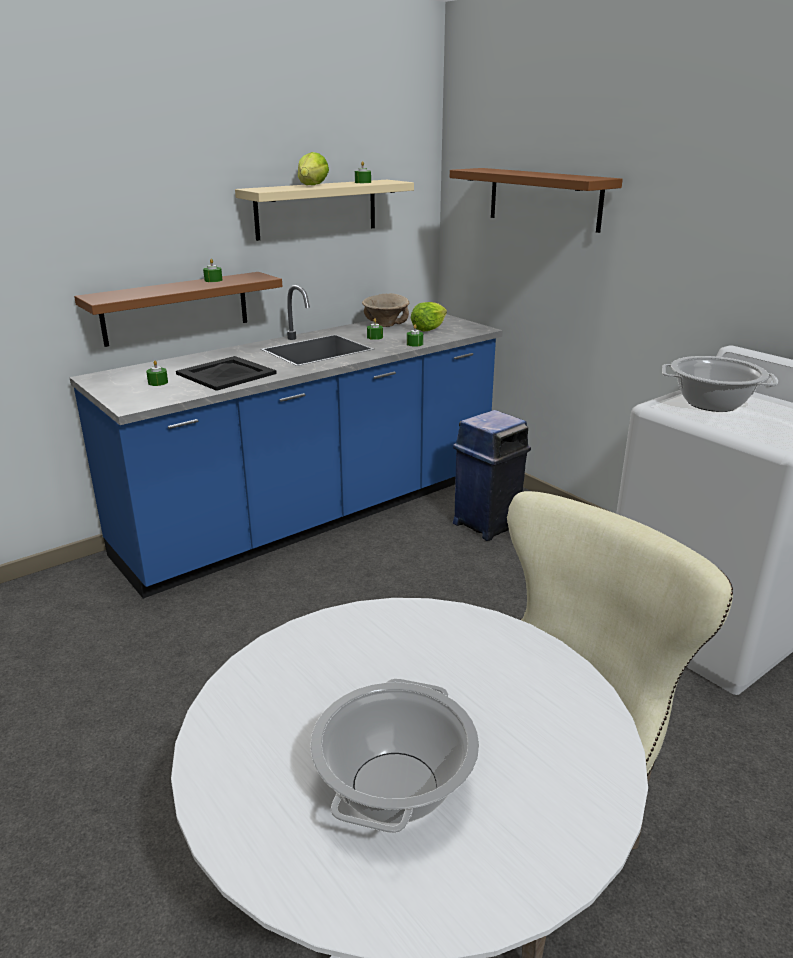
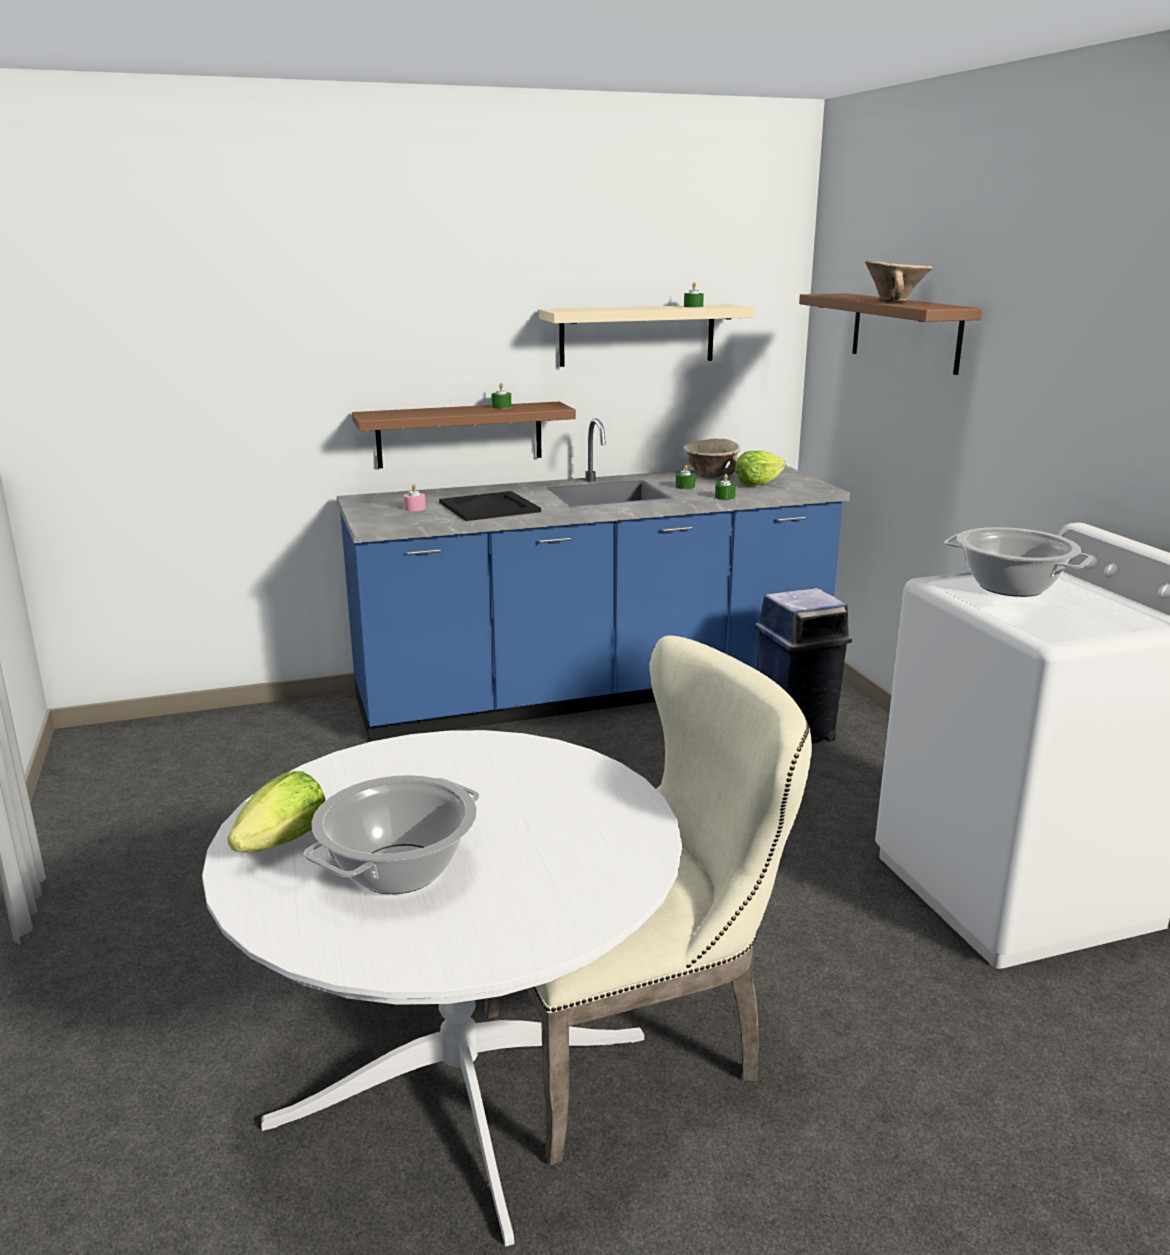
camera: 20 degrees right, 5 degrees down
green candle [146,360,168,386] -> pink candle [404,484,426,511]
lettuce [298,152,329,185] -> lettuce moved to [227,771,326,852]
none -> beige bowl [865,260,933,302]

